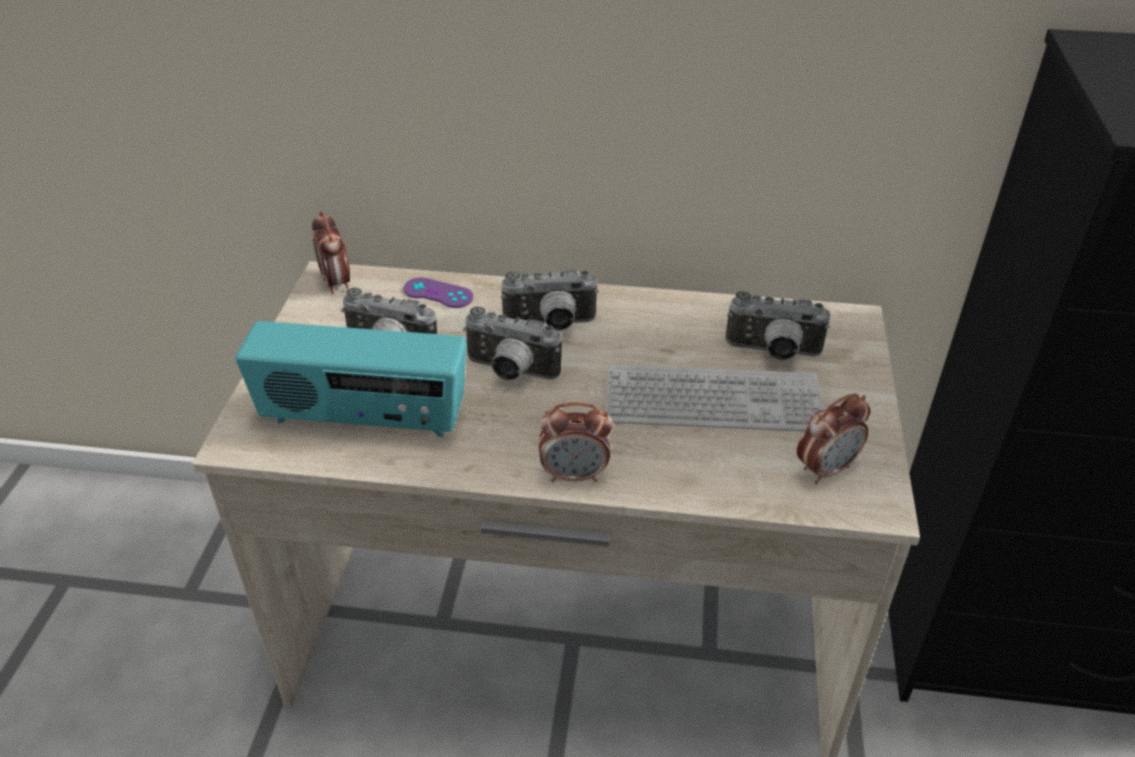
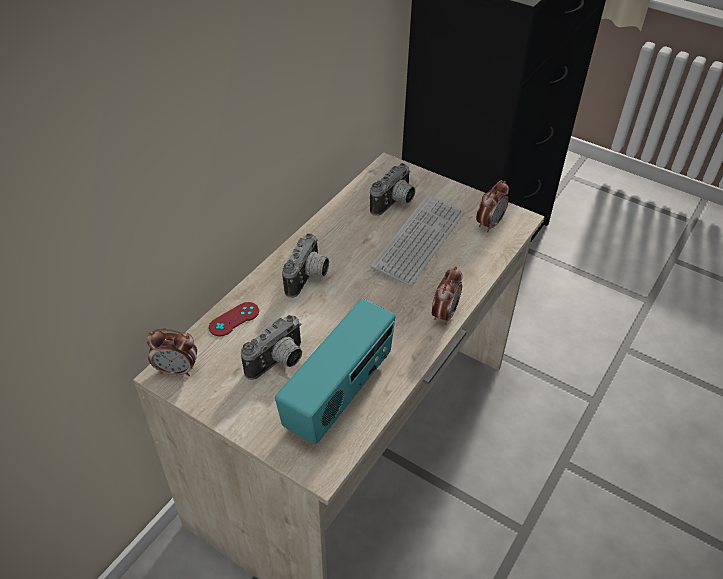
camera: 65 degrees left, 5 degrees up
purple game controller [404,277,473,308] -> red game controller [209,302,259,336]
camera [463,307,562,381] -> none
alarm clock [797,393,871,484] -> alarm clock turned 45 degrees clockwise [476,180,509,233]

